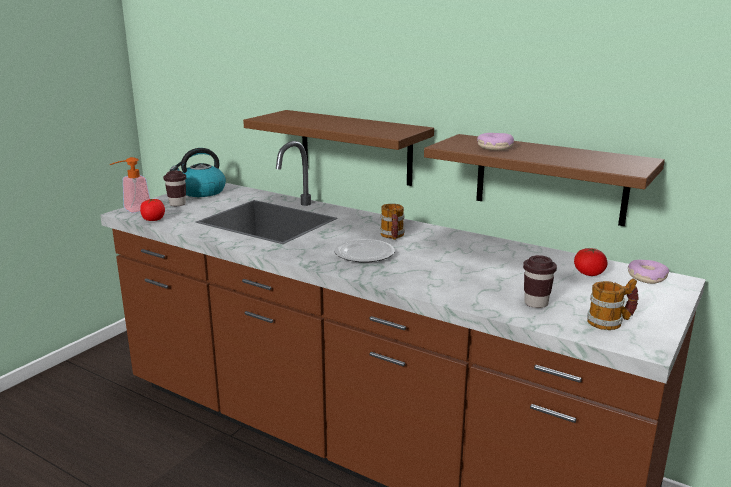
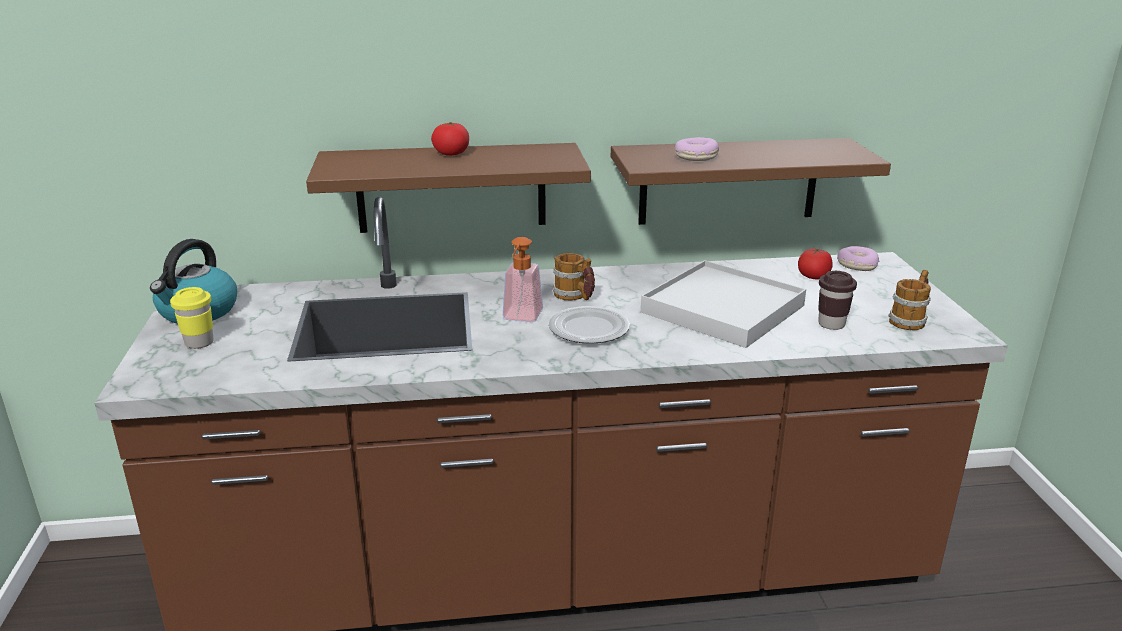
camera: 40 degrees left, 5 degrees up
soap dispenser [110,157,150,213] -> soap dispenser moved to [503,237,543,322]
tomato [140,199,165,221] -> tomato moved to [431,122,469,156]
brown cup [163,171,186,206] -> yellow cup [170,287,213,349]
none -> white tray [641,260,806,348]

